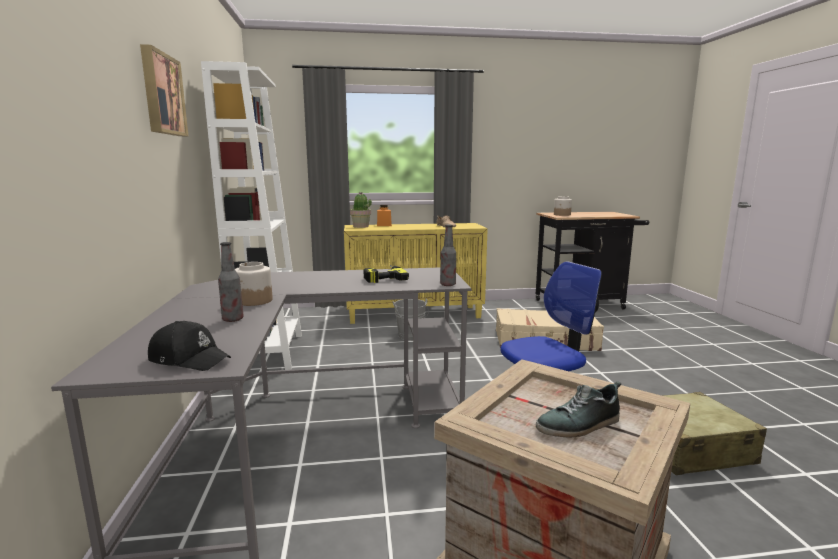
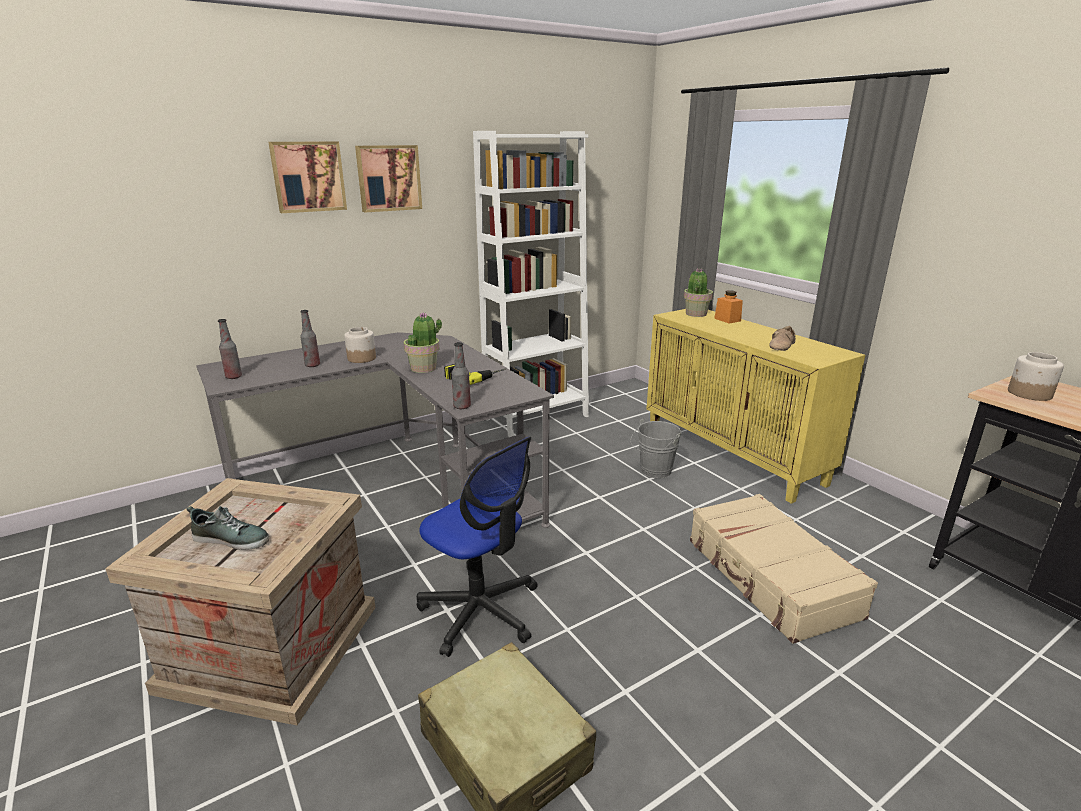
camera: 65 degrees right, 10 degrees up
black cap [148,321,231,371] -> bottle [218,319,242,379]
shoe [536,381,621,437] -> shoe turned 150 degrees clockwise [187,506,269,550]
none -> picture [268,142,347,213]
none -> potted plant [403,312,442,373]

